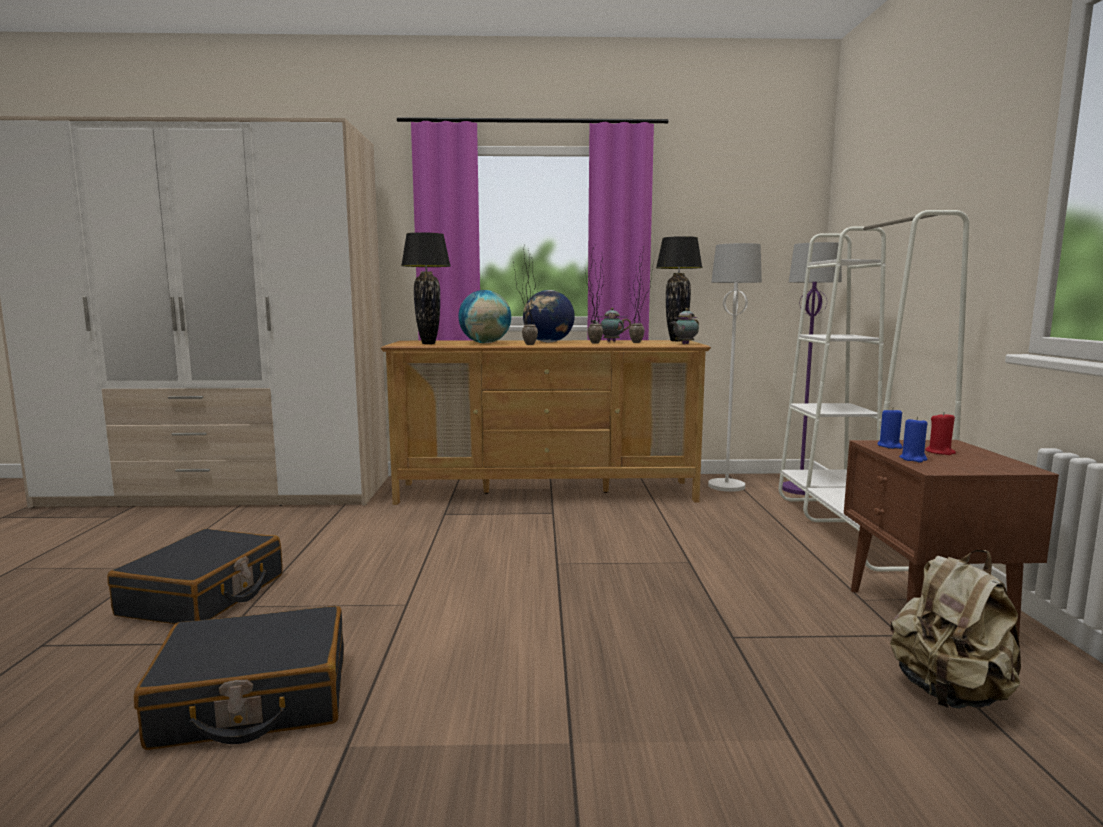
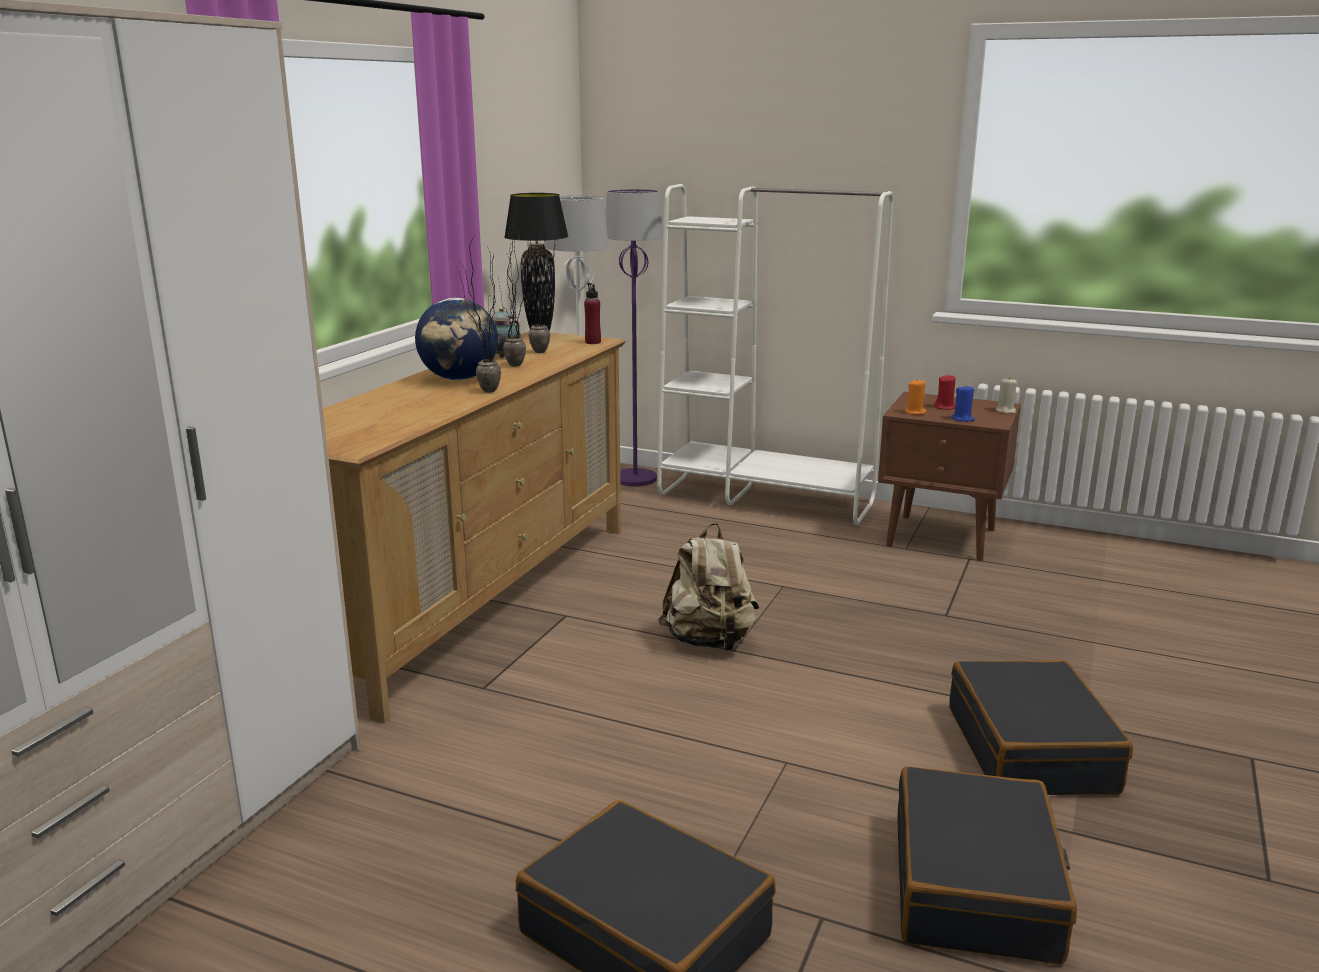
camera: 65 degrees left, 10 degrees up
black table lamp [401,232,450,344] -> none
globe [458,290,511,343] -> none
teapot [672,308,699,344] -> red bottle [584,283,601,344]
blue candle [878,407,903,449] -> orange candle [904,379,926,415]
beige backpack [890,550,1021,709] -> beige backpack moved to [658,523,759,651]
none -> black suitcase [949,660,1133,795]
none -> beige candle [996,377,1017,414]

